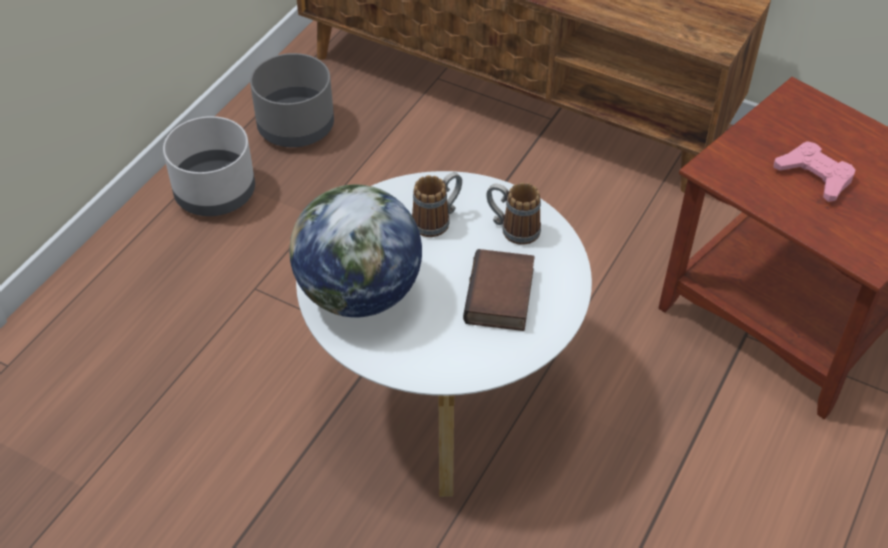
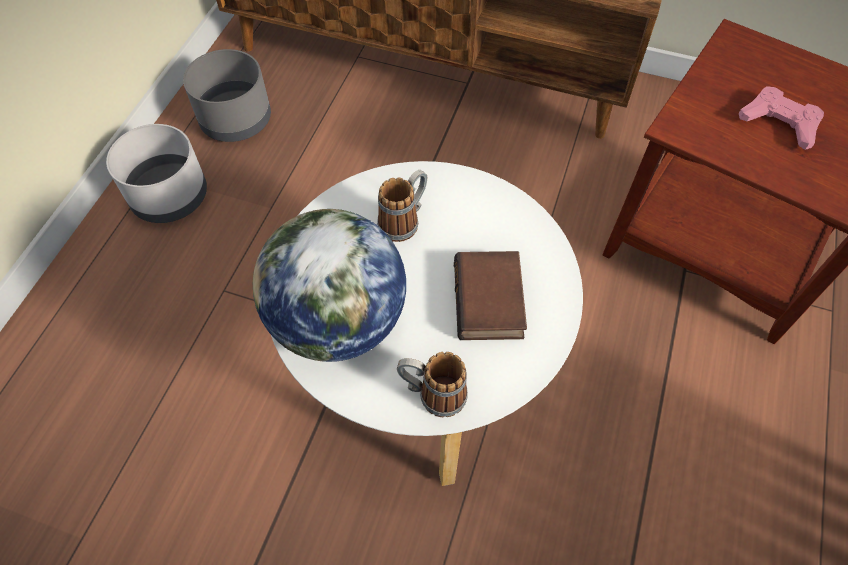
camera: 10 degrees left, 10 degrees up
mug [486,183,541,245] -> mug moved to [397,352,468,417]

